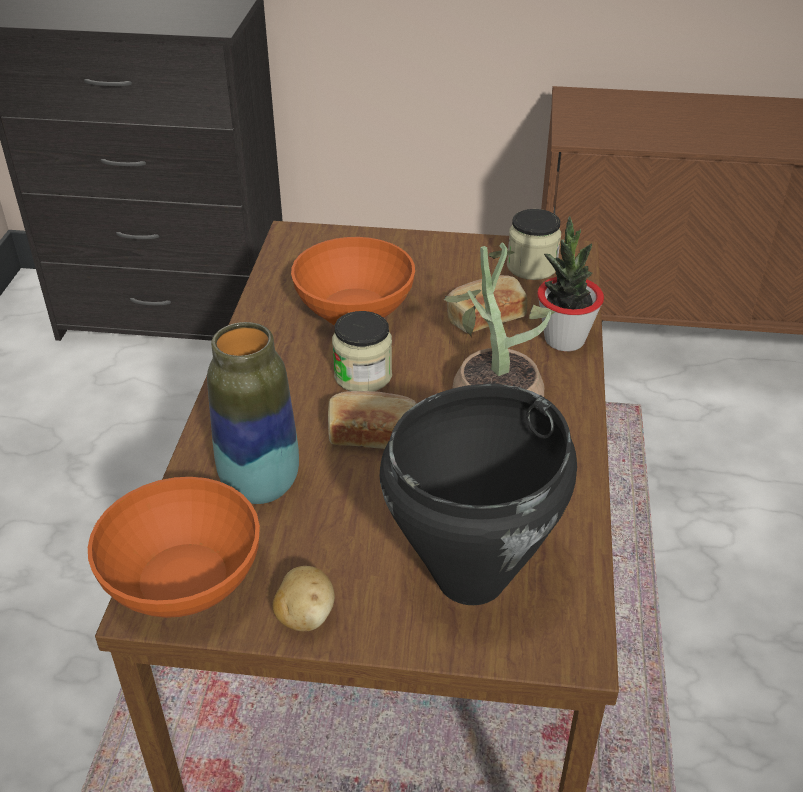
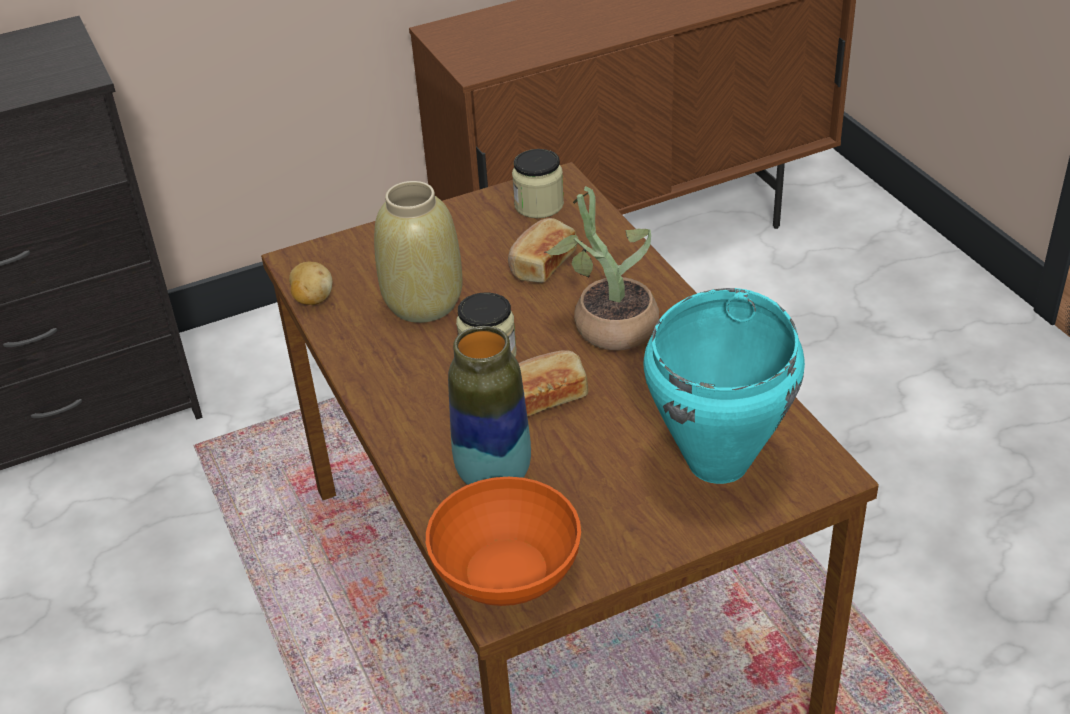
camera: 30 degrees left, 0 degrees up
potato [273,566,335,631] -> potato moved to [289,262,333,305]
orange bowl [291,237,415,325] -> beige vase [374,181,463,323]
black cooking pot [380,384,577,605] -> turquoise cooking pot [643,288,805,484]
potted plant [537,216,604,351] -> none

